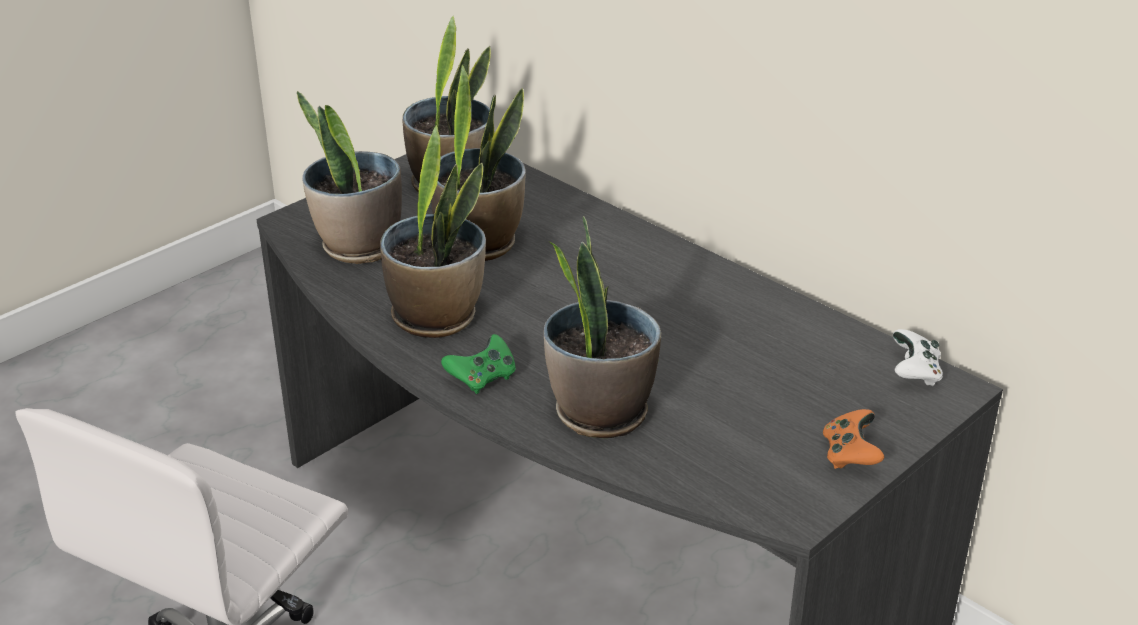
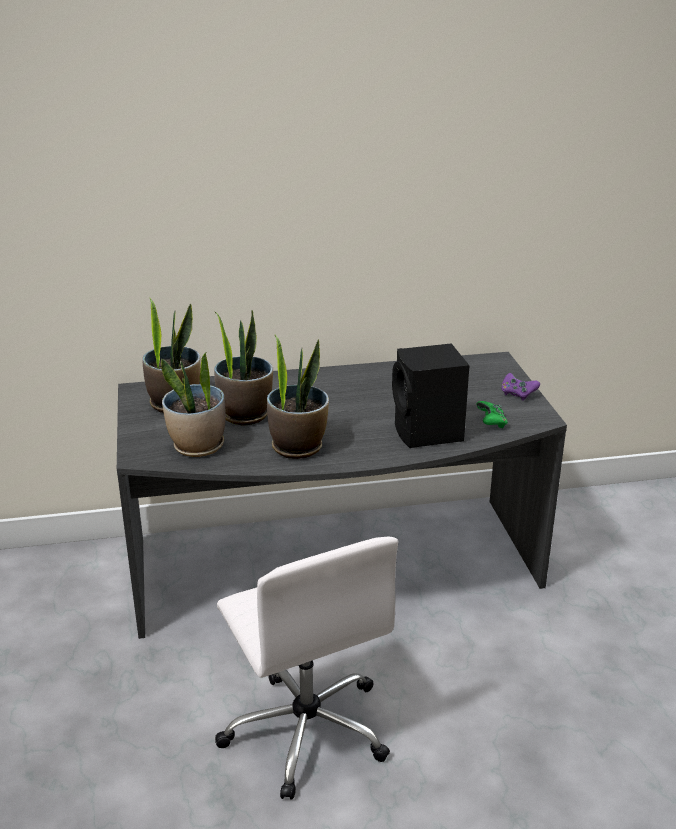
camera: 55 degrees left, 5 degrees down
green game controller [441,334,516,394] -> green game controller moved to [476,401,508,428]
potted plant [544,216,661,438] -> black speaker [392,343,470,448]
orange game controller [823,409,884,469] -> purple game controller [502,373,540,401]
white game controller [893,329,943,386] -> none

